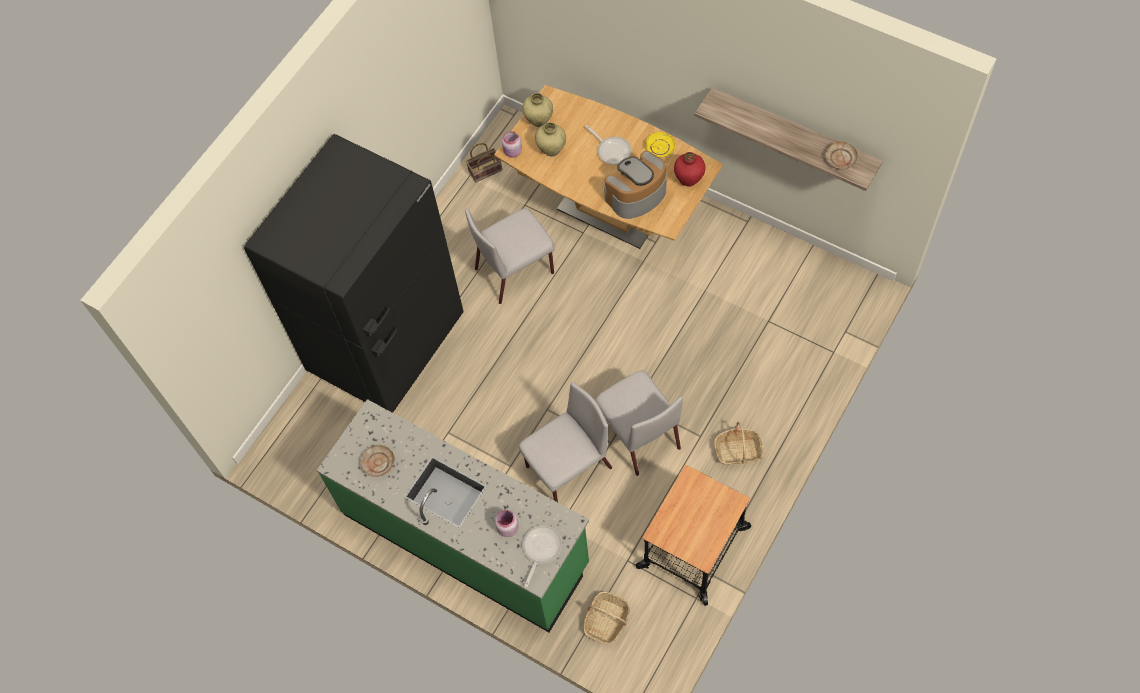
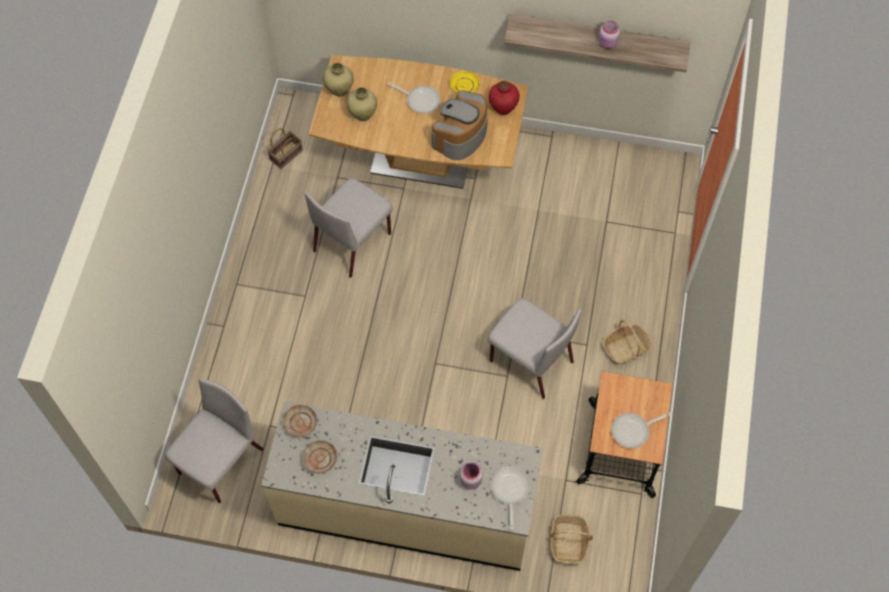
camera: 25 degrees left, 0 degrees up
black fridge [244,134,464,413] -> none
green counter [316,399,589,632] -> beige counter [261,401,543,571]
pink jar [502,131,522,157] -> pink jar moved to [598,20,620,49]
grey chair [518,382,612,502] -> grey chair moved to [165,378,263,503]
beige plate [825,141,858,169] -> beige plate moved to [283,405,317,437]
none -> frying pan [611,412,672,448]

